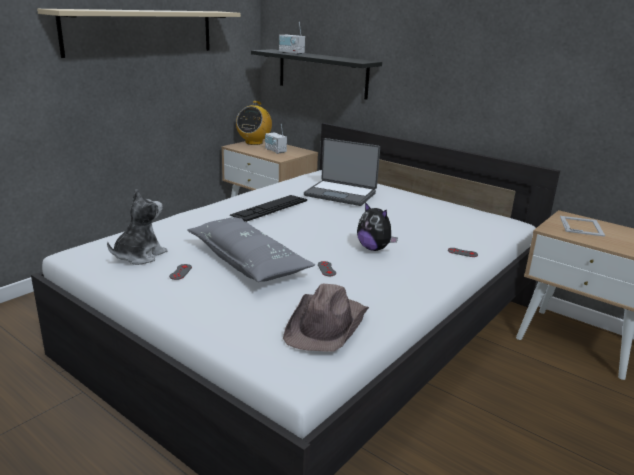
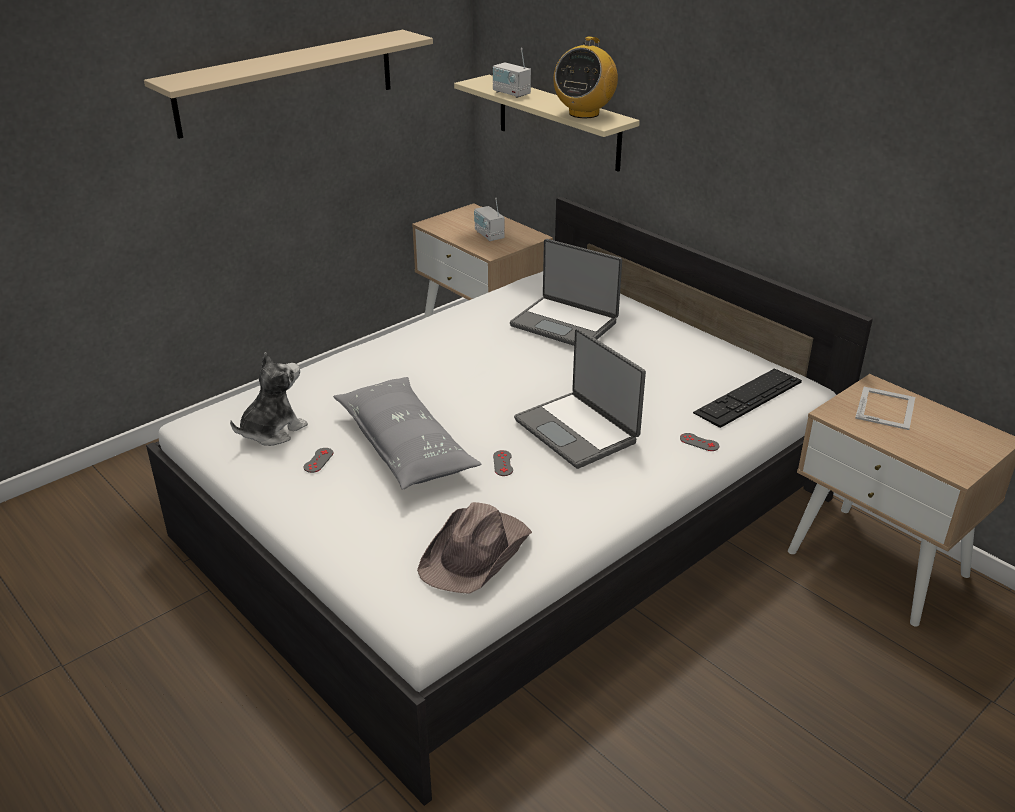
camera: 10 degrees right, 10 degrees up
keyboard [230,195,307,222] -> keyboard moved to [693,368,802,428]
radio [236,101,272,145] -> radio moved to [553,36,618,118]
black shelf [251,49,382,100] -> beige shelf [454,75,640,172]
plush toy [357,202,398,251] -> laptop [514,328,646,469]

